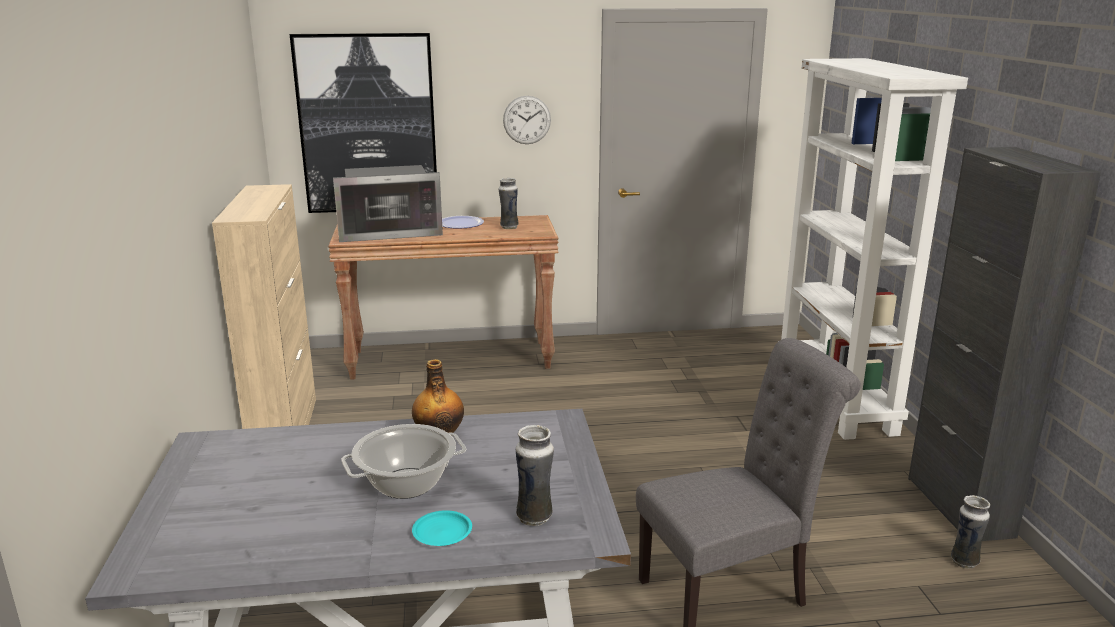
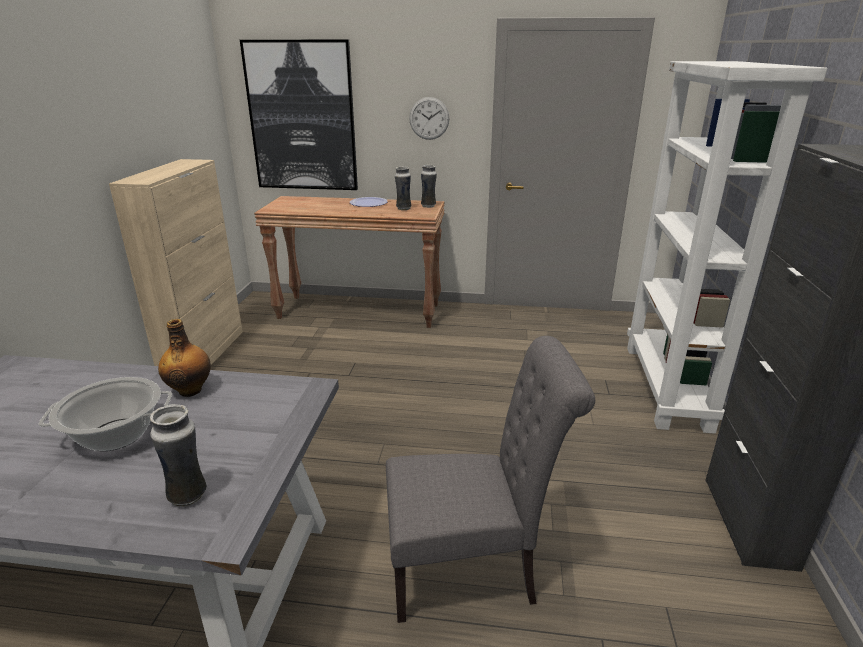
camera: 15 degrees right, 5 degrees up
microwave [333,165,443,242] -> none
turquoise plate [412,510,472,546] -> none
vase [951,495,990,569] -> vase moved to [421,165,437,208]

